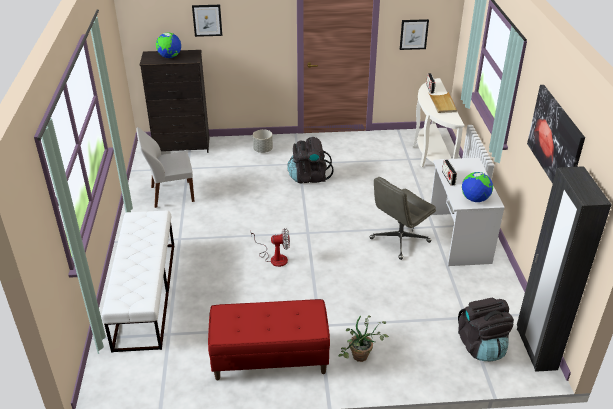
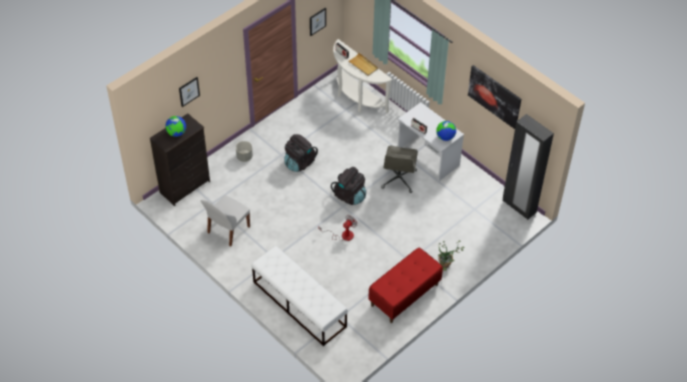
camera: 40 degrees left, 15 degrees up
black backpack [458,298,514,362] -> black backpack moved to [331,167,366,205]

